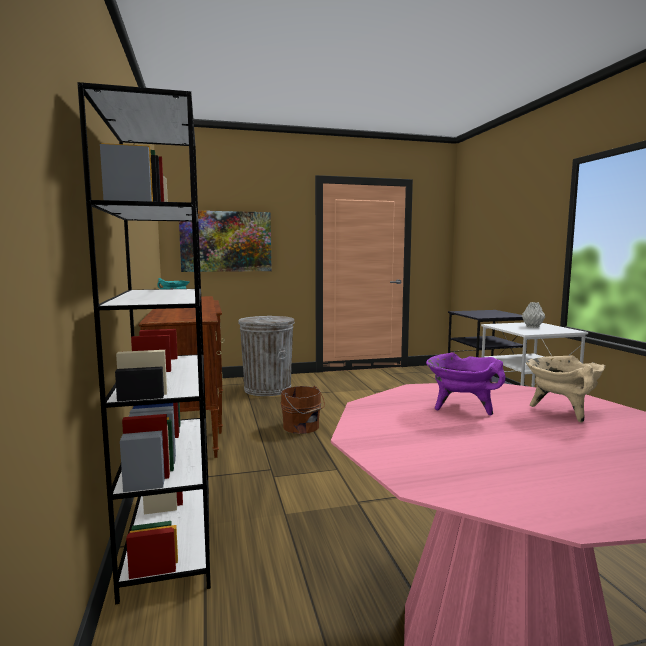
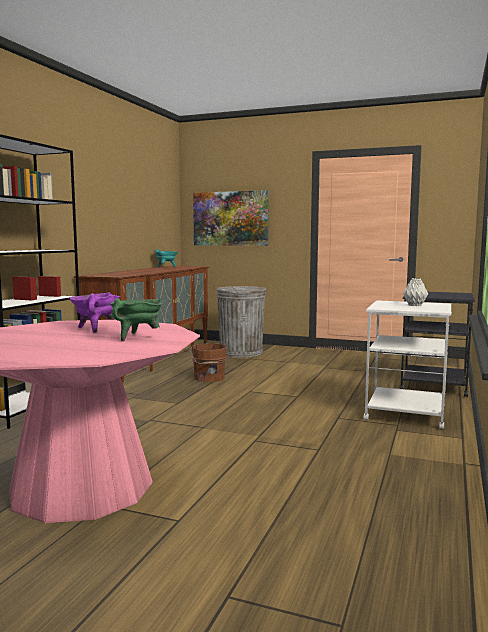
camera: 35 degrees right, 0 degrees up
beige cooking pot [526,356,606,423] -> green cooking pot [110,298,162,341]

